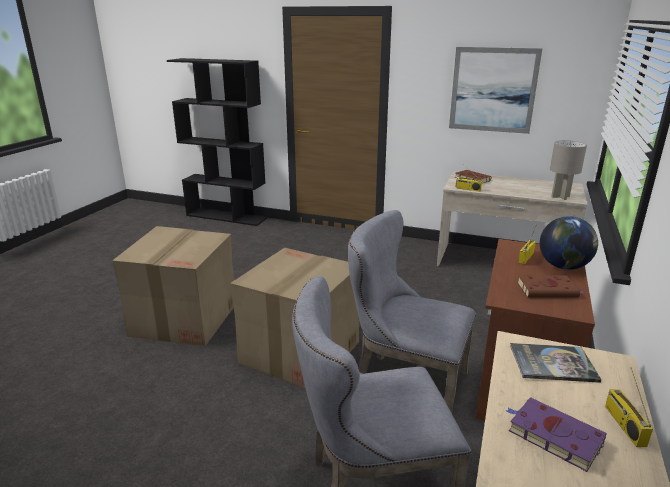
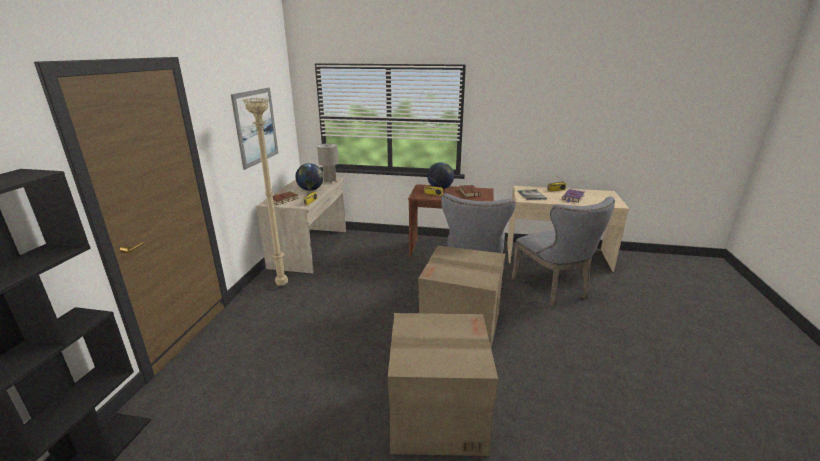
camera: 100 degrees left, 0 degrees up
none -> beige floor lamp [243,98,288,286]
none -> globe [295,163,324,191]

